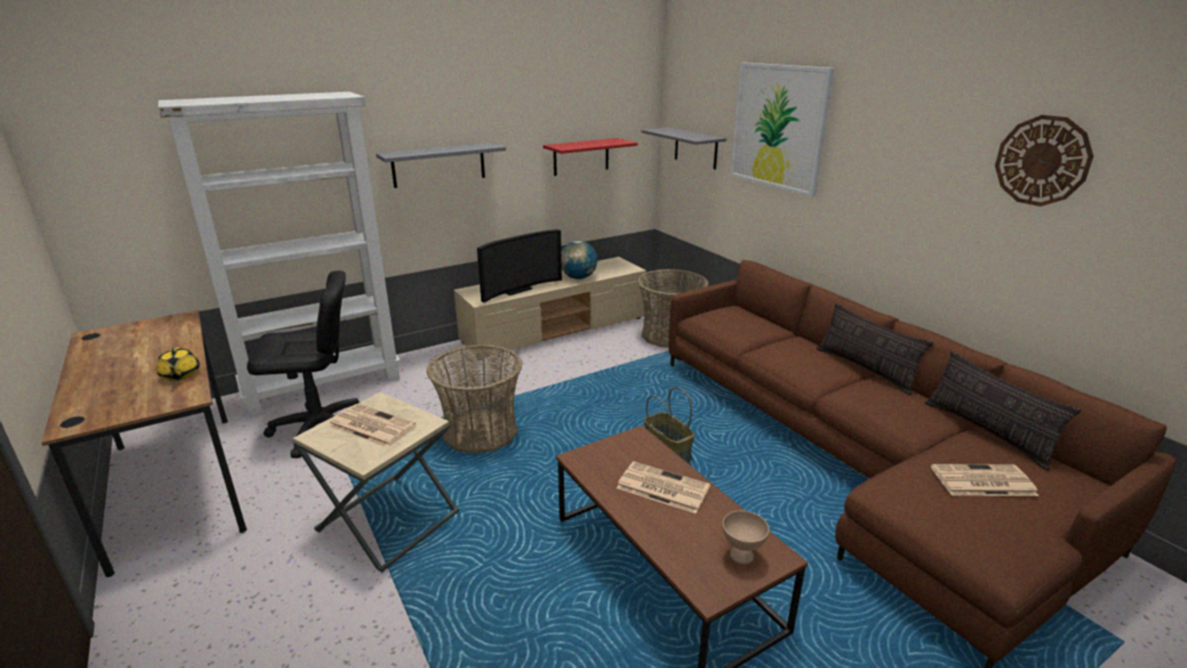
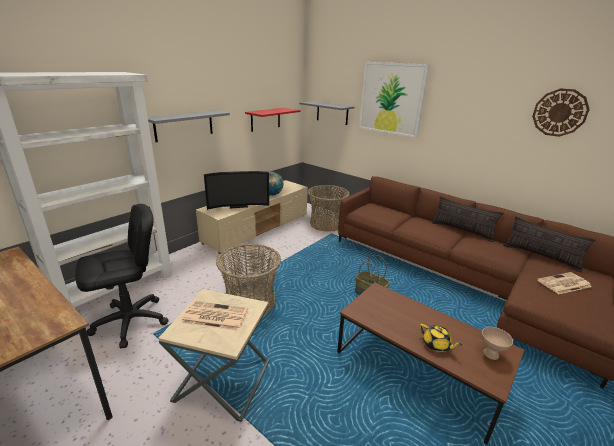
camera: 20 degrees left, 0 degrees up
yellow teapot [157,347,200,381] -> yellow teapot moved to [419,324,462,352]
television [477,229,562,303] -> television turned 45 degrees clockwise [204,171,269,210]
newspaper [617,461,710,514] -> none

